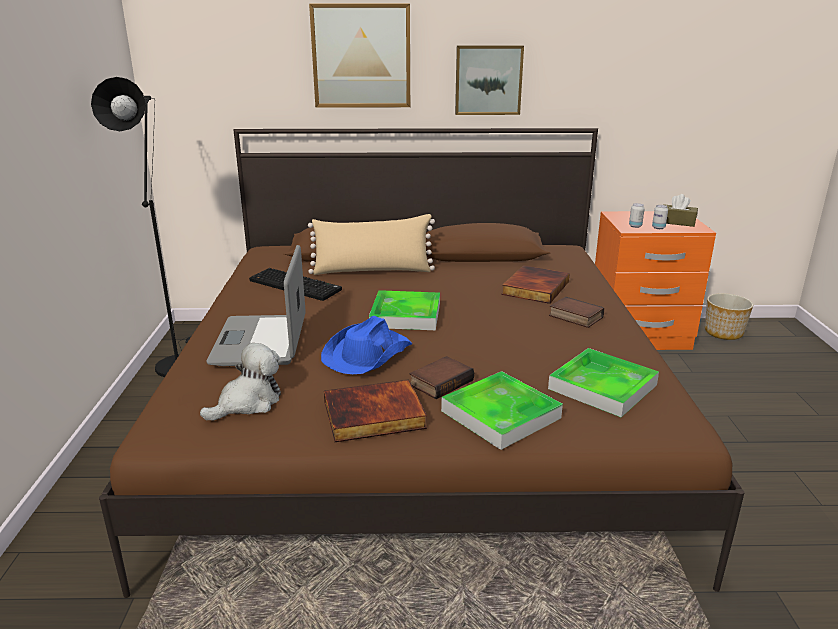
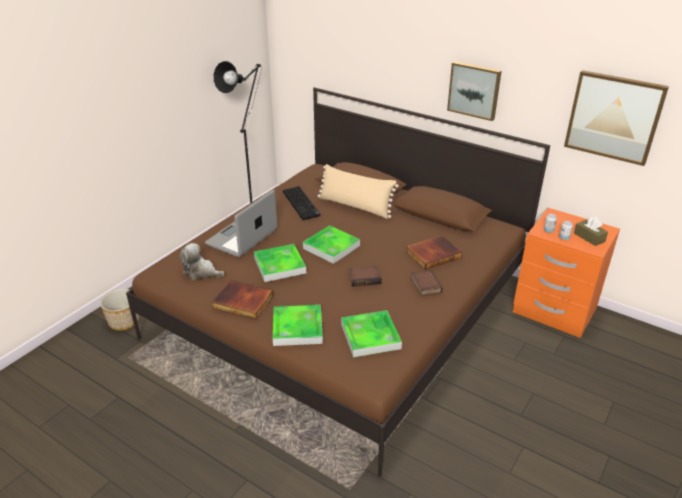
camera: 35 degrees right, 10 degrees up
plush toy [200,343,281,420] -> plush toy turned 150 degrees counterclockwise [179,243,224,279]
picture [309,4,410,108] -> picture moved to [564,70,669,166]
blue hat [321,316,412,374] -> tray [254,244,306,282]
book [409,356,474,399] -> book moved to [348,266,382,287]
planter [705,293,753,340] -> planter moved to [100,289,139,331]

